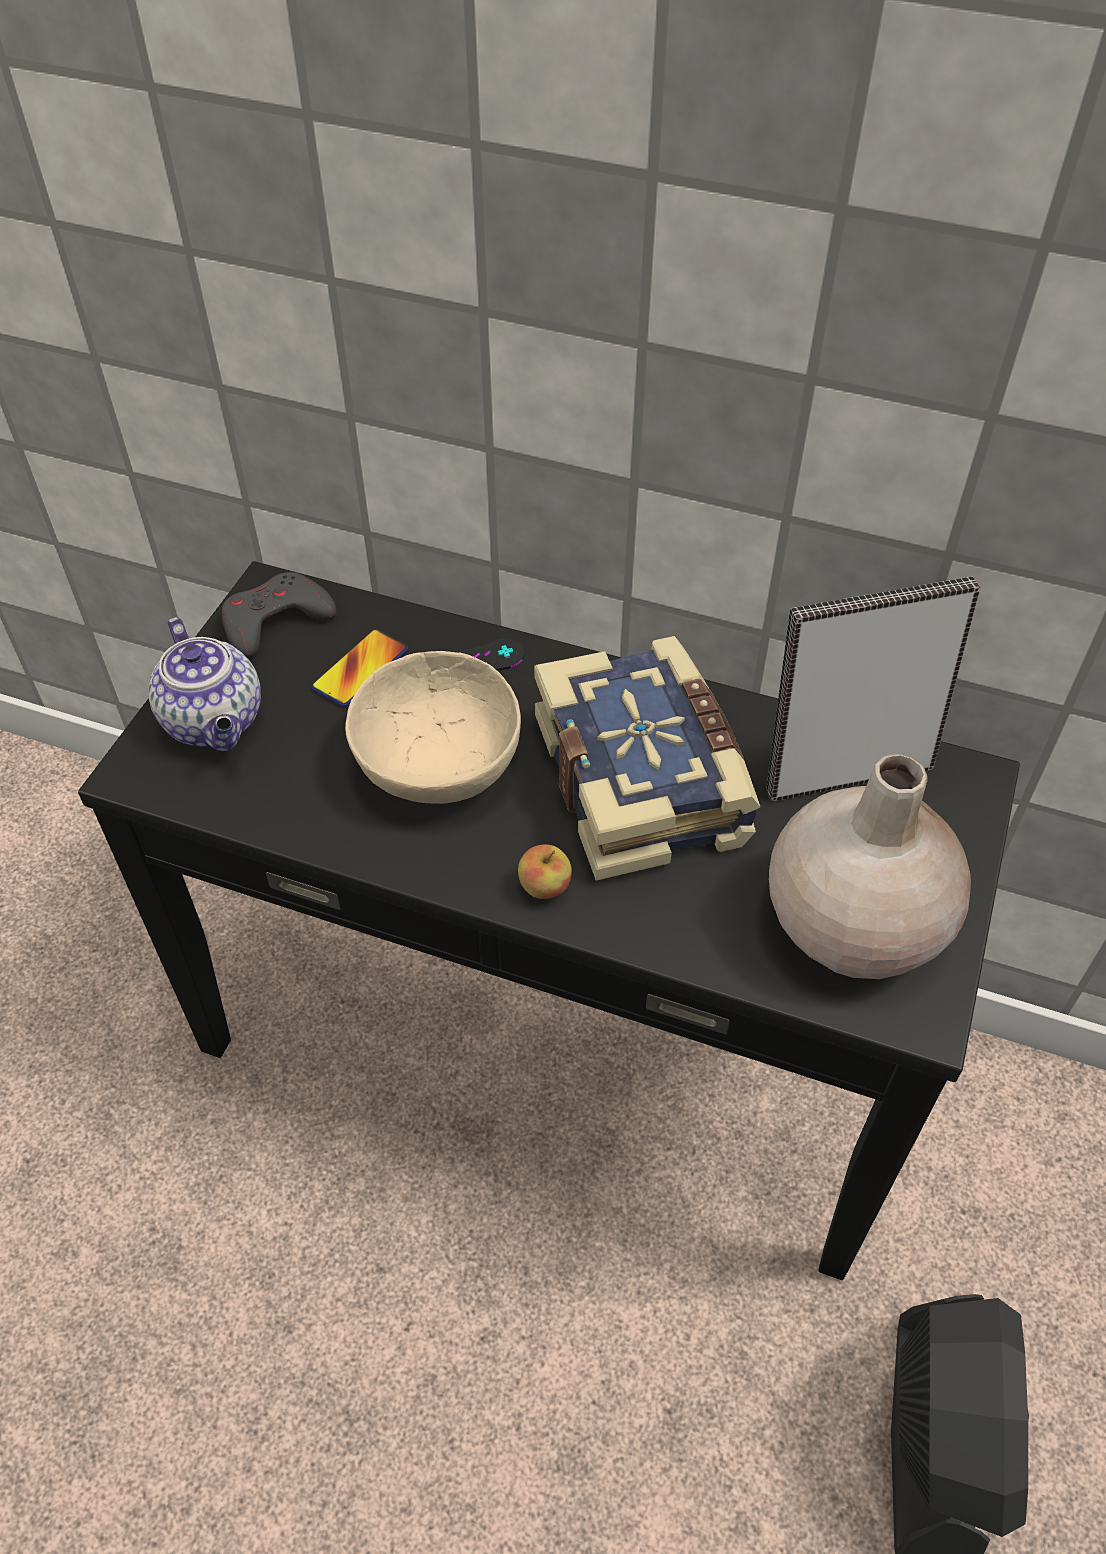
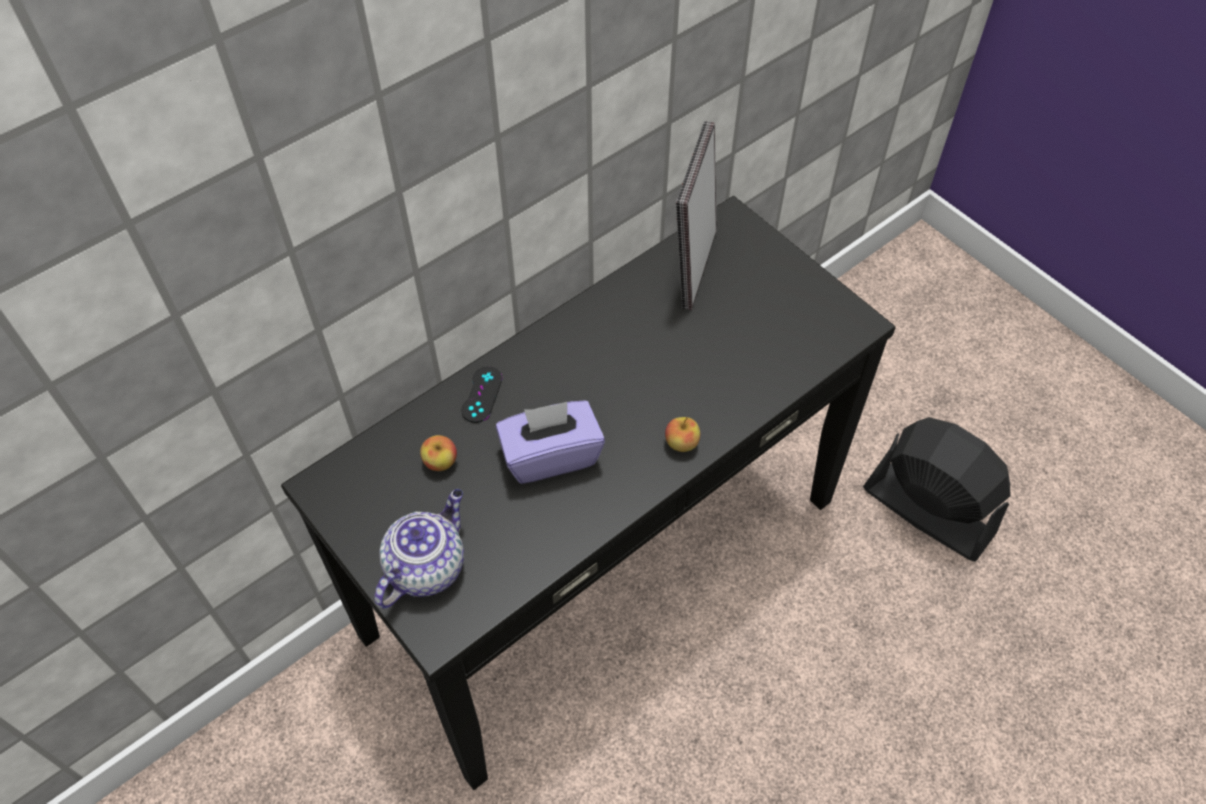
camera: 60 degrees left, 5 degrees up
teapot [148,617,261,751] -> teapot turned 60 degrees counterclockwise [374,489,464,609]
grey game controller [222,572,337,658] -> none
phone [311,629,408,706] -> apple [420,435,457,471]
beige bowl [345,651,521,804] -> purple tissue box [496,400,605,484]
book [534,636,760,881] -> none
beige vase [769,754,971,979] -> none

